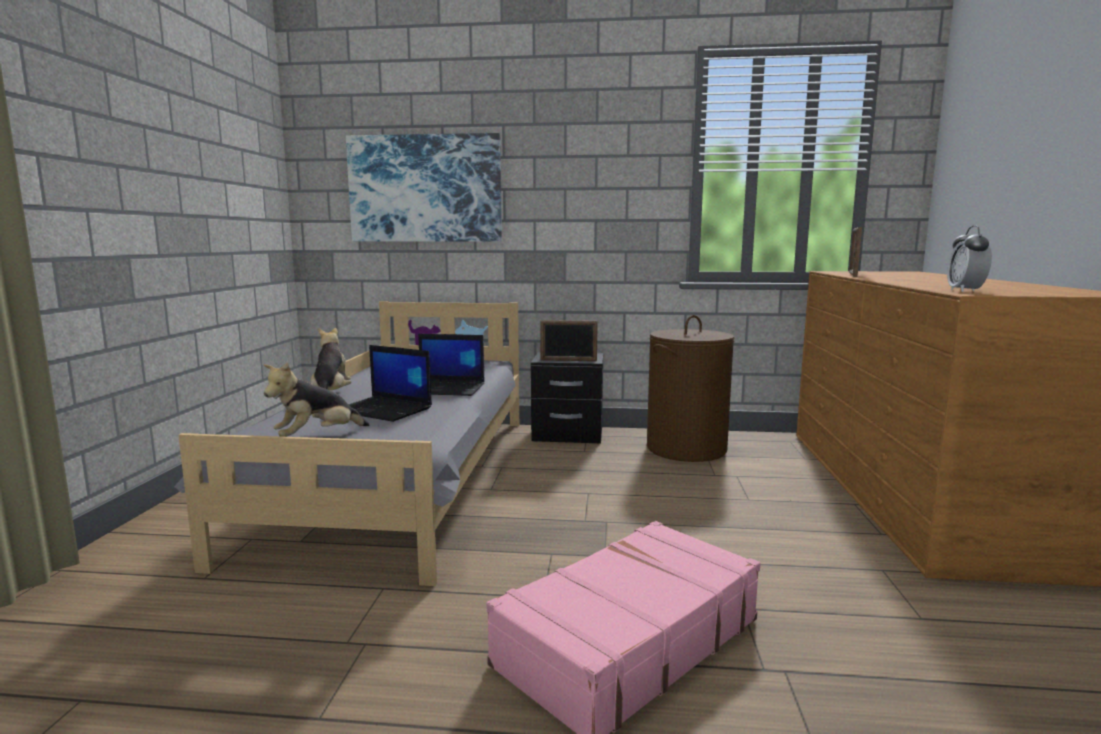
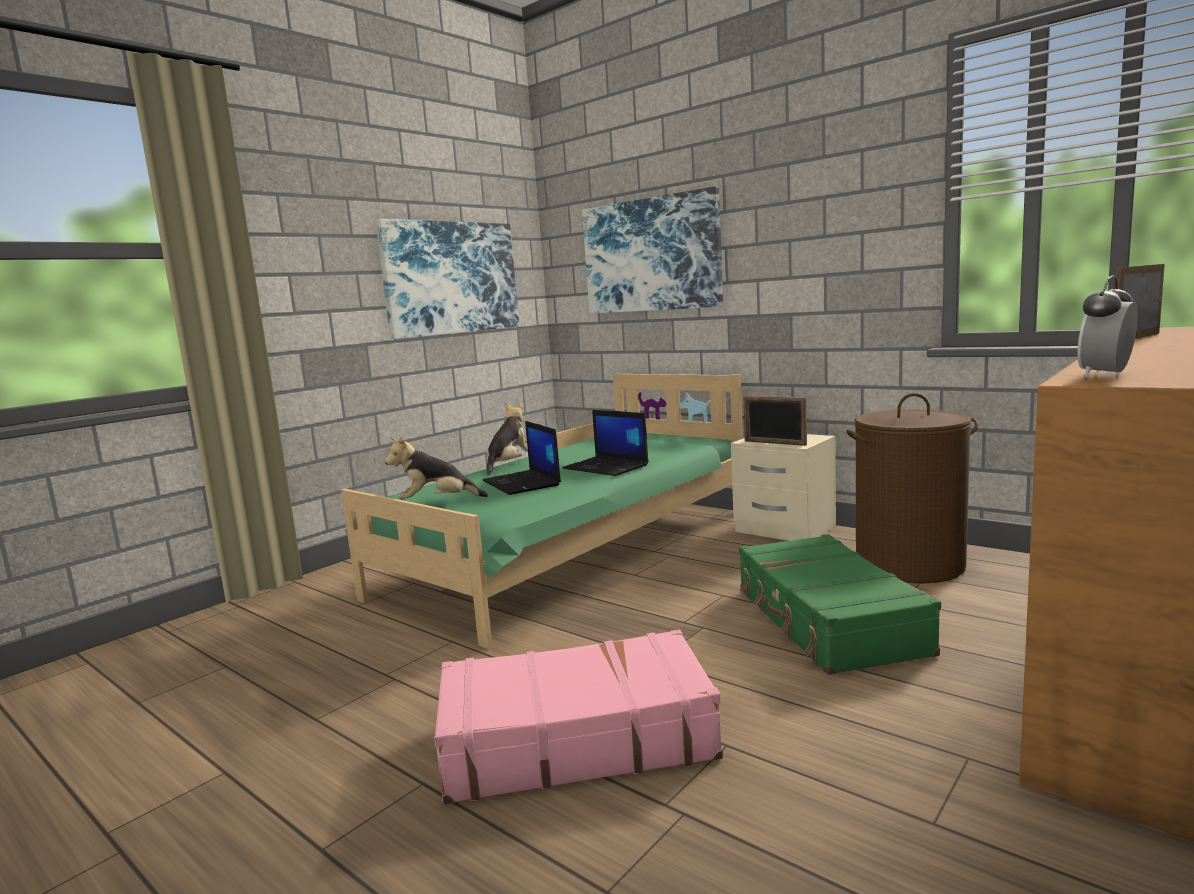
camera: 35 degrees right, 0 degrees up
grey bed [174,301,519,586] -> green bed [341,373,743,649]
black nightstand [531,352,603,443] -> beige nightstand [731,434,836,541]
none -> picture [375,219,519,339]
none -> green suitcase [739,534,941,675]

